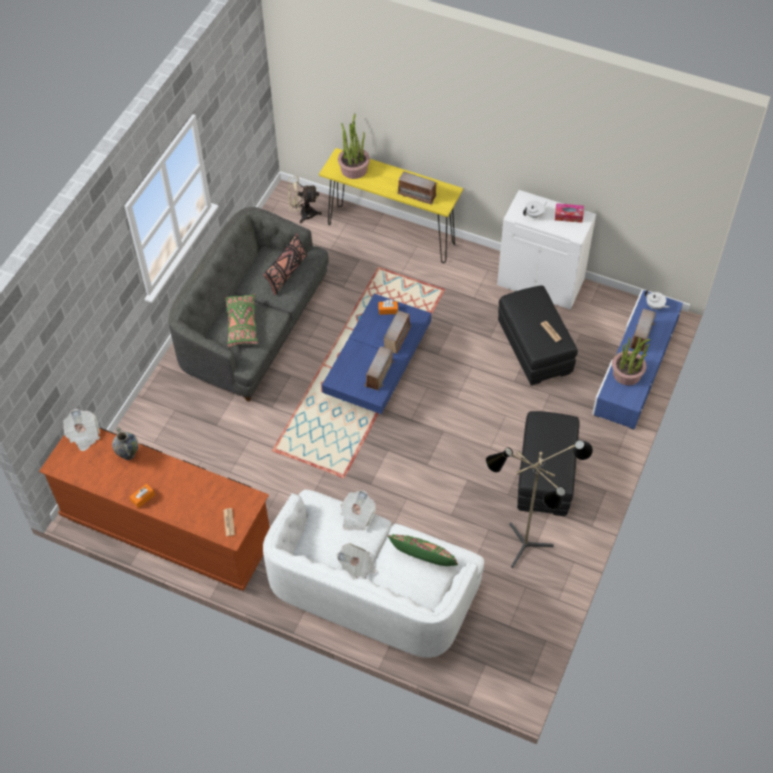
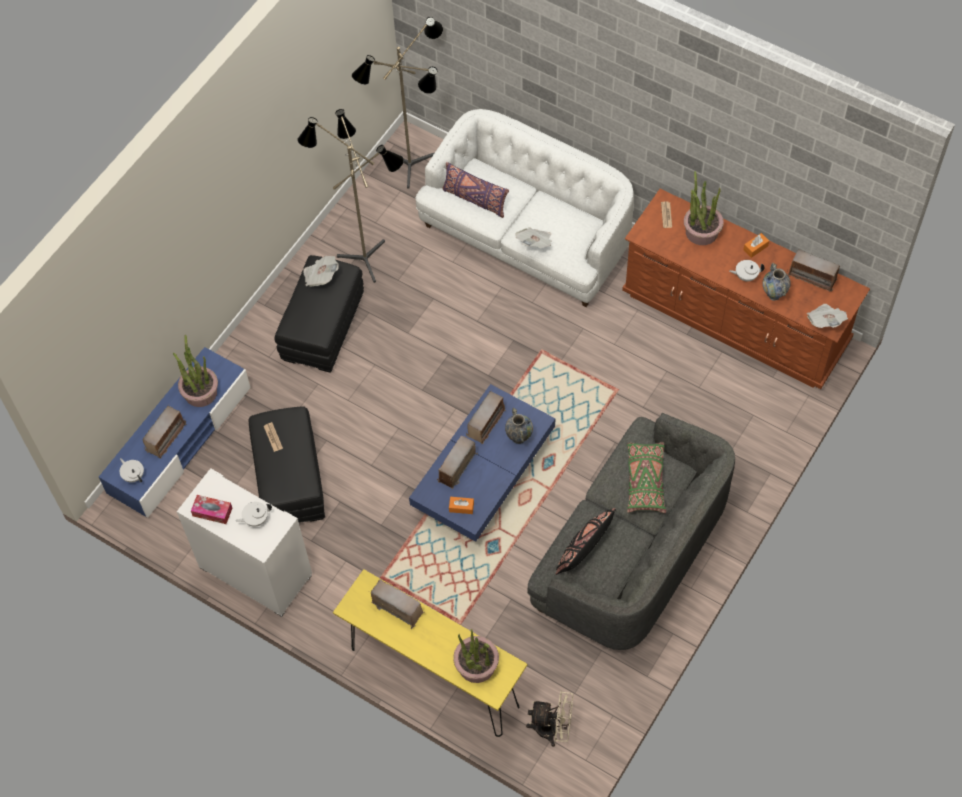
camera: 170 degrees left, 5 degrees up
newspaper [337,543,376,578] -> newspaper moved to [303,256,339,287]
green pillow [388,534,458,566] -> purple pillow [442,162,509,218]
none -> floor lamp [352,17,443,189]
none -> vase [505,408,533,444]
none -> potted plant [684,171,724,245]
none -> white teapot [729,260,765,282]
none -> radio [787,249,842,292]

